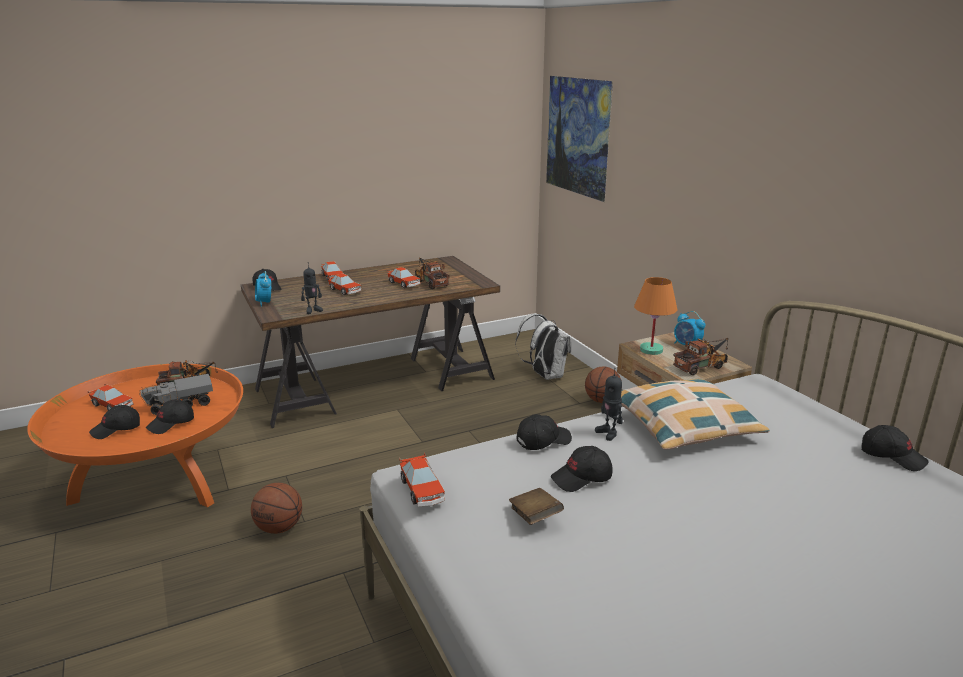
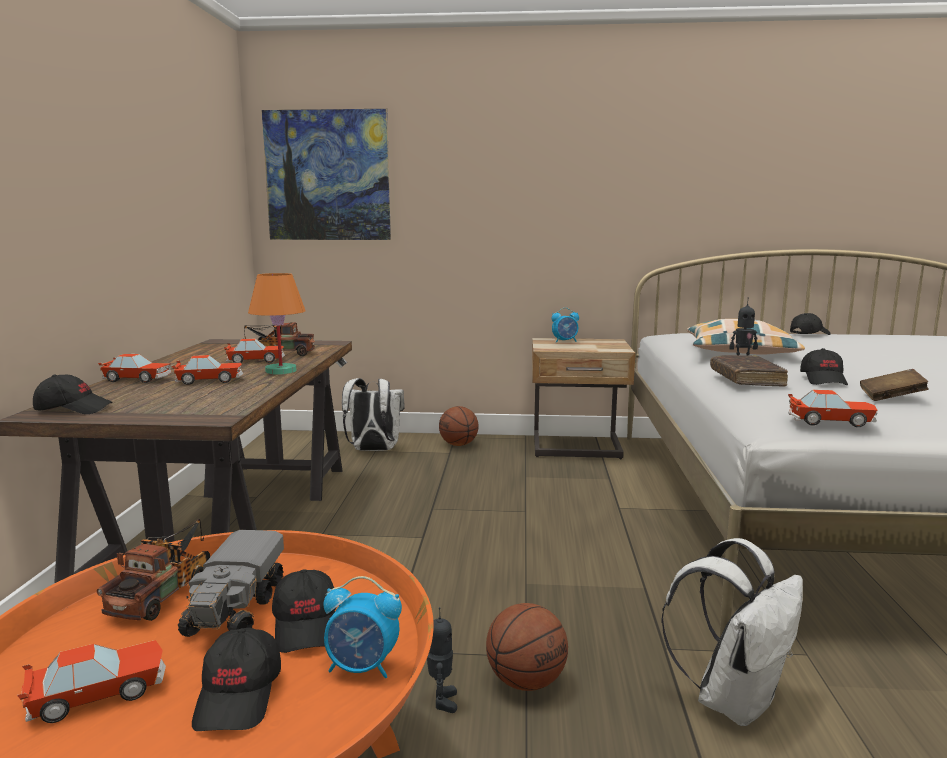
camera: 60 degrees left, 10 degrees down
alarm clock [255,271,271,307] -> alarm clock moved to [324,576,402,678]
toy robot [301,262,323,314] -> toy robot moved to [427,607,457,713]
black cap [517,414,572,450] -> brown book [710,355,788,387]
orange table lamp [634,277,677,355] -> orange table lamp moved to [248,273,306,375]
toy truck [673,338,728,375] -> none
none -> white backpack [661,538,803,726]

